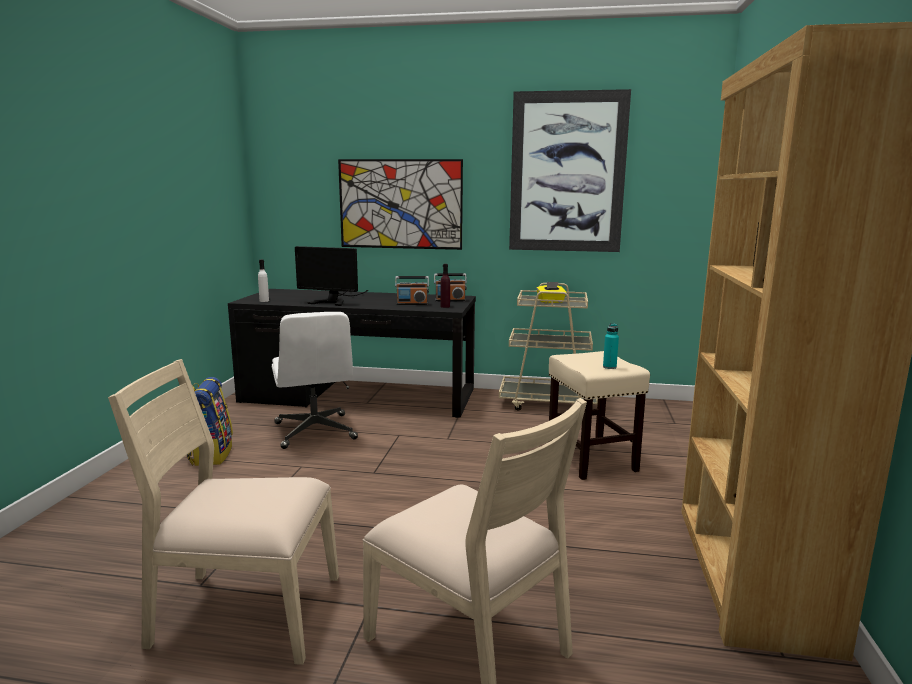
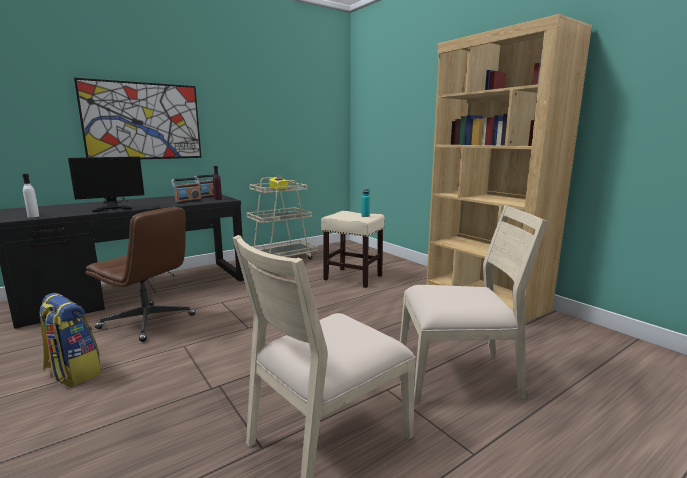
camera: 45 degrees left, 0 degrees up
white office chair [272,312,358,449] -> brown office chair [86,207,196,342]
picture [509,89,631,252] -> none

